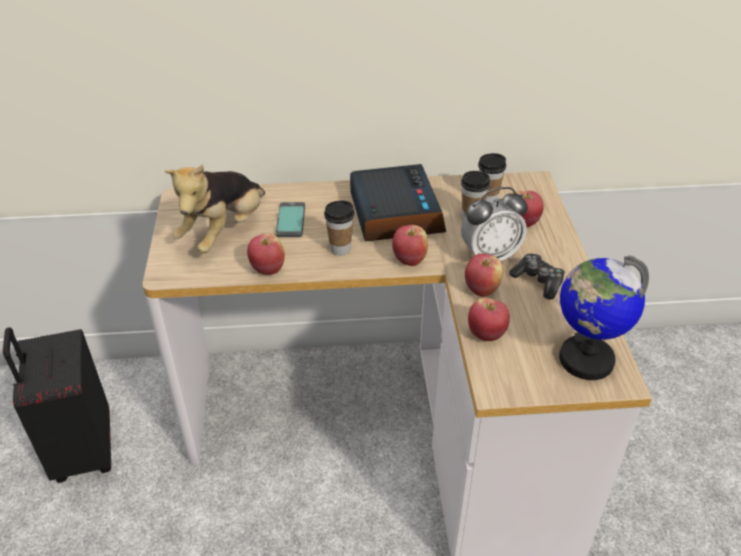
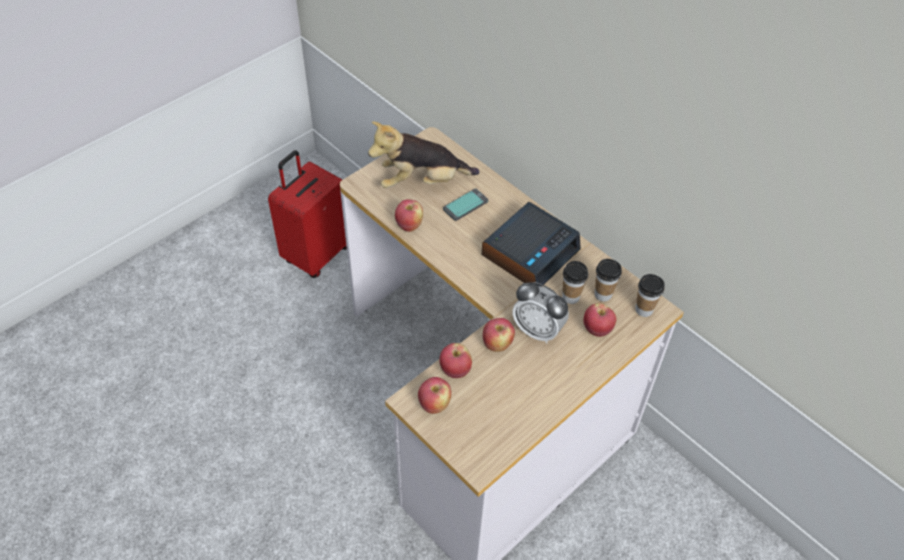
camera: 50 degrees right, 10 degrees up
black suitcase [3,327,111,483] -> red suitcase [268,150,347,278]
cup [324,200,355,256] -> cup moved to [635,274,665,317]
apple [392,225,428,266] -> apple moved to [418,377,451,414]
game controller [509,253,565,299] -> none
globe [559,256,649,380] -> none

